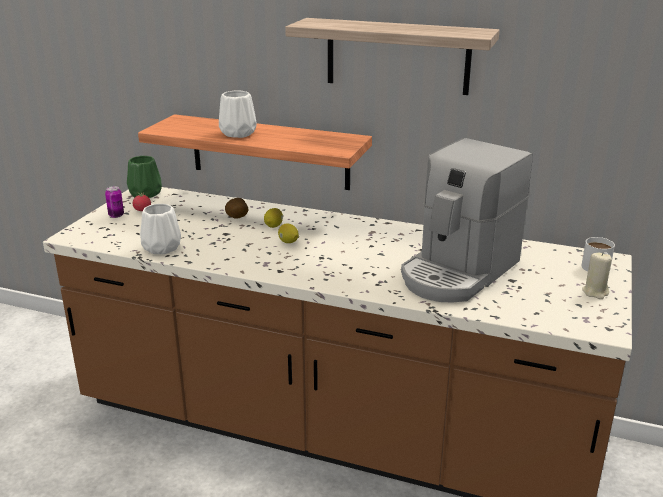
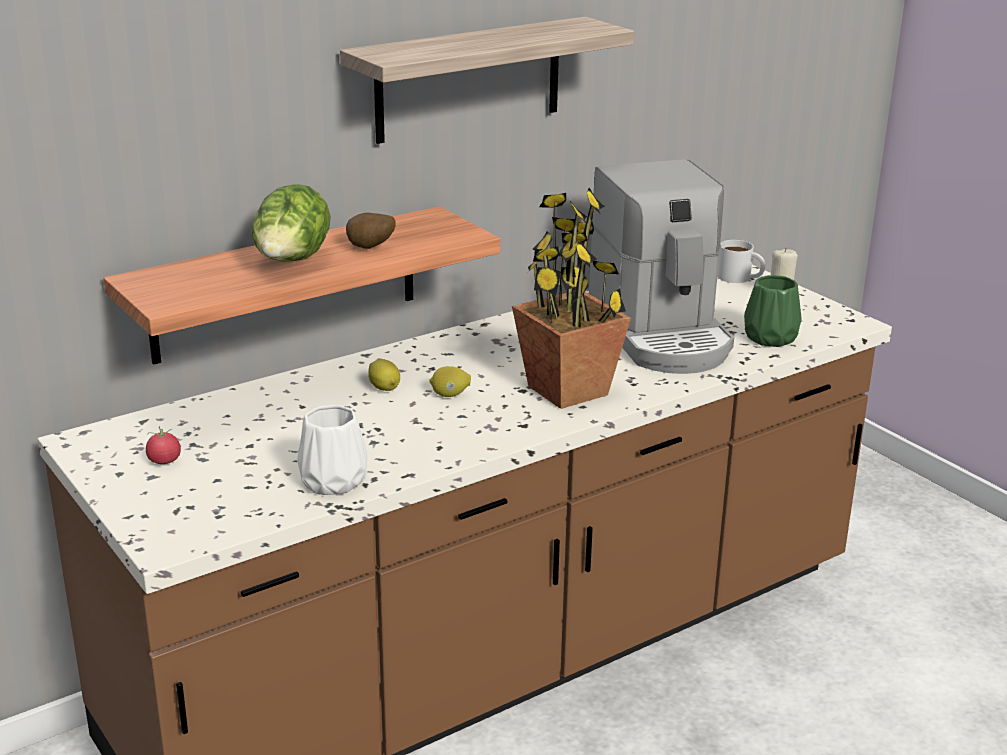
camera: 55 degrees left, 0 degrees up
can [105,186,124,218] -> none
green vase [127,156,162,198] -> green vase moved to [744,275,802,347]
white vase [219,91,257,138] -> lettuce [251,184,331,262]
potato [225,198,248,219] -> potato moved to [346,213,396,249]
none -> potted plant [512,188,631,409]

